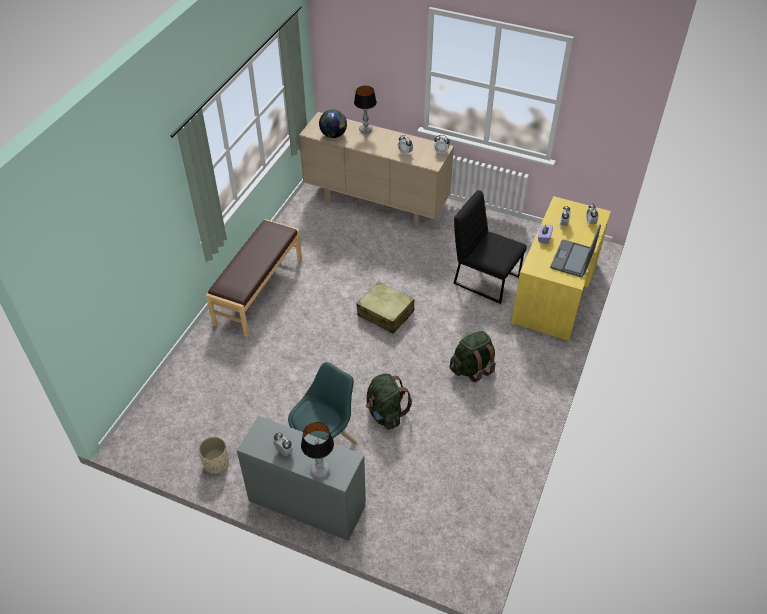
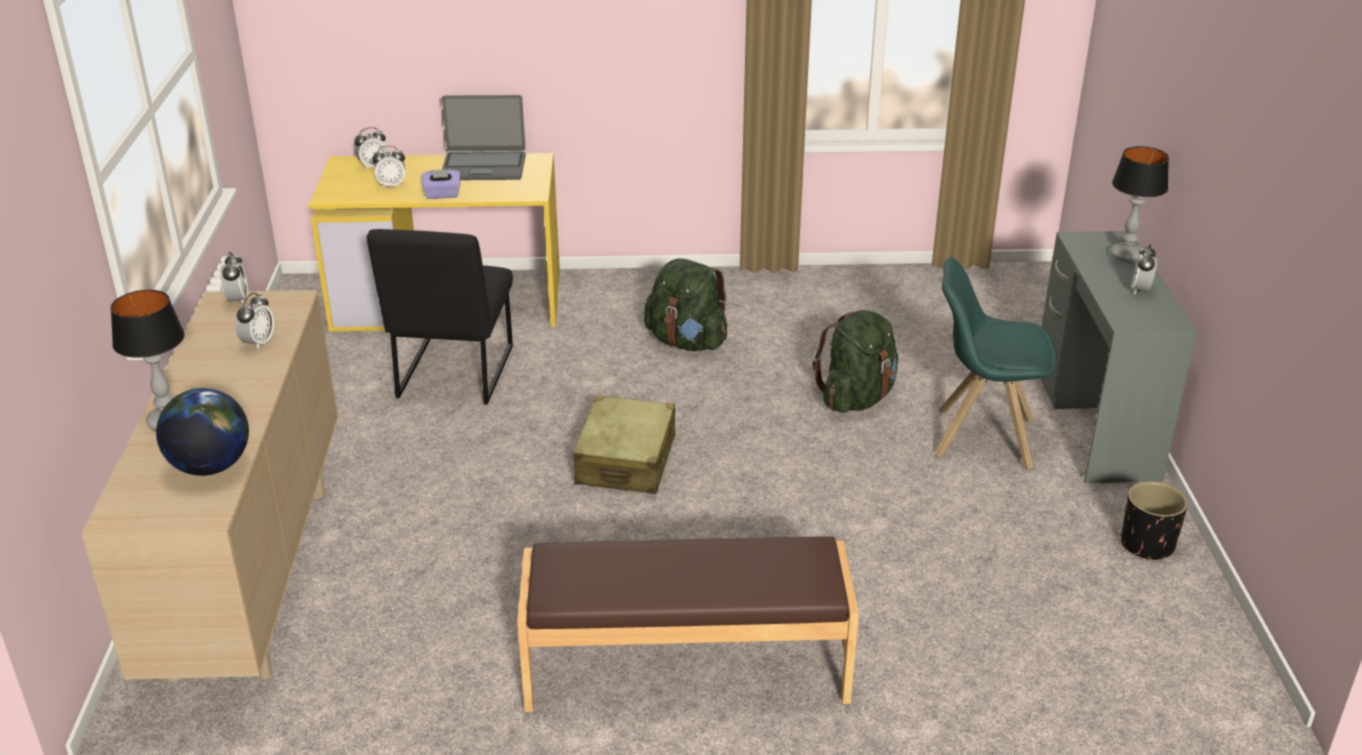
camera: 115 degrees left, 15 degrees down
beige planter [198,437,229,474] -> black planter [1121,481,1188,562]

